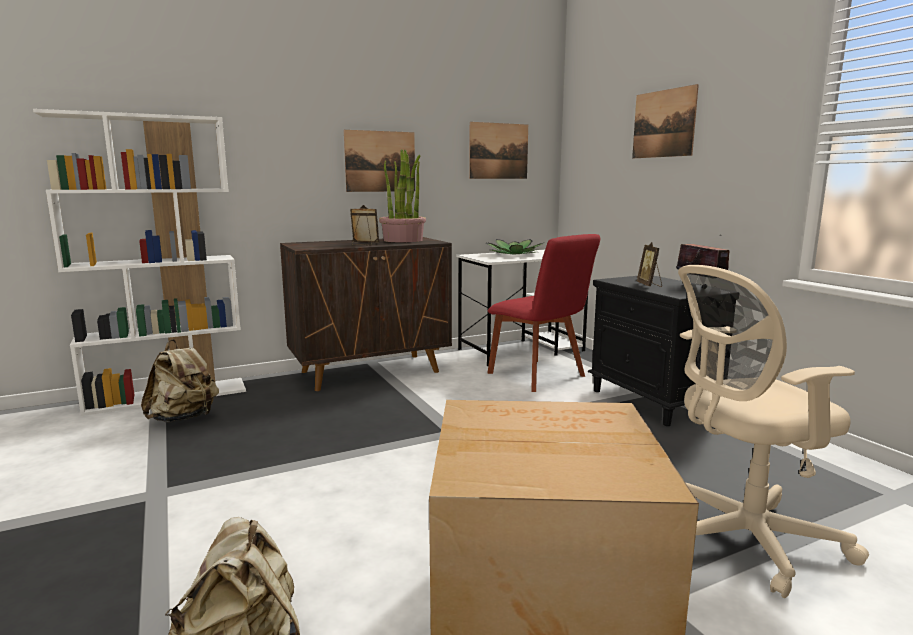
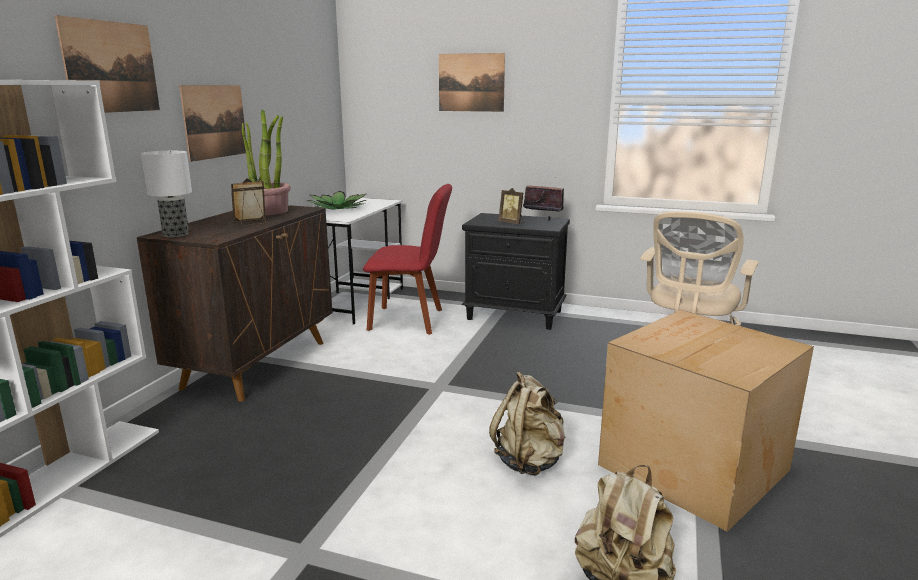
camera: 45 degrees left, 5 degrees up
beige backpack [141,339,219,422] -> beige backpack moved to [489,371,566,476]
picture [469,122,528,179] -> picture moved to [55,15,160,113]
none -> table lamp [141,151,192,237]

